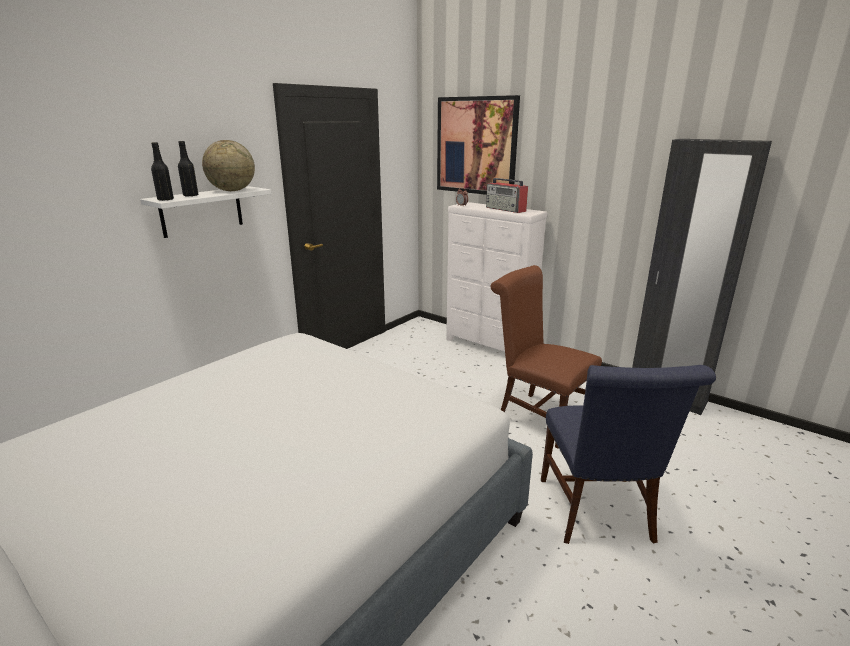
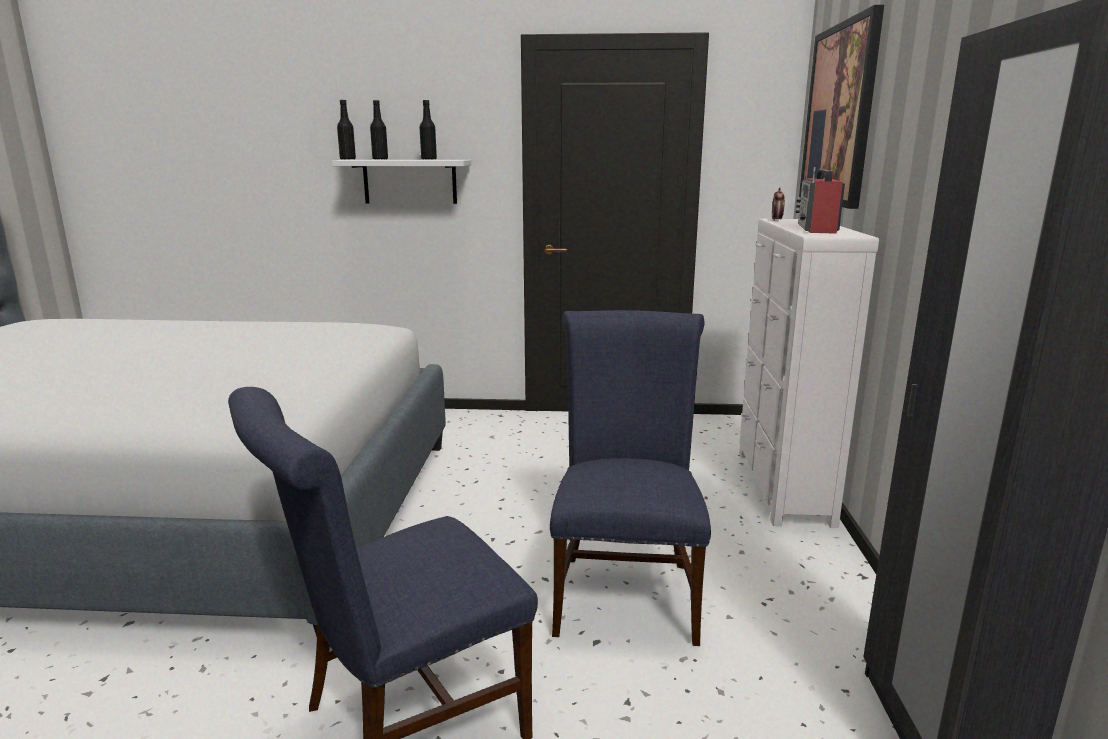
camera: 55 degrees right, 5 degrees down
globe [202,140,255,191] -> black bottle [419,100,437,160]
brown chair [491,265,602,449] -> blue chair [550,310,711,646]

